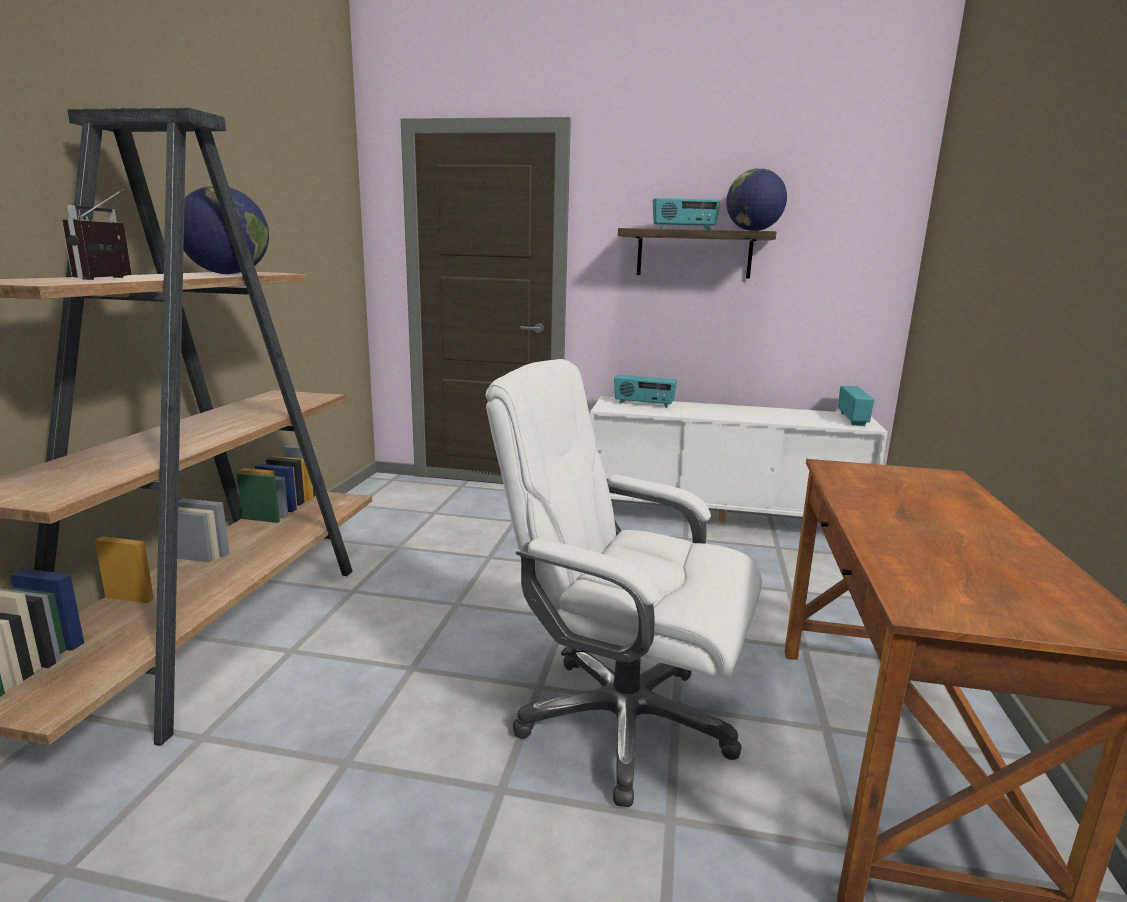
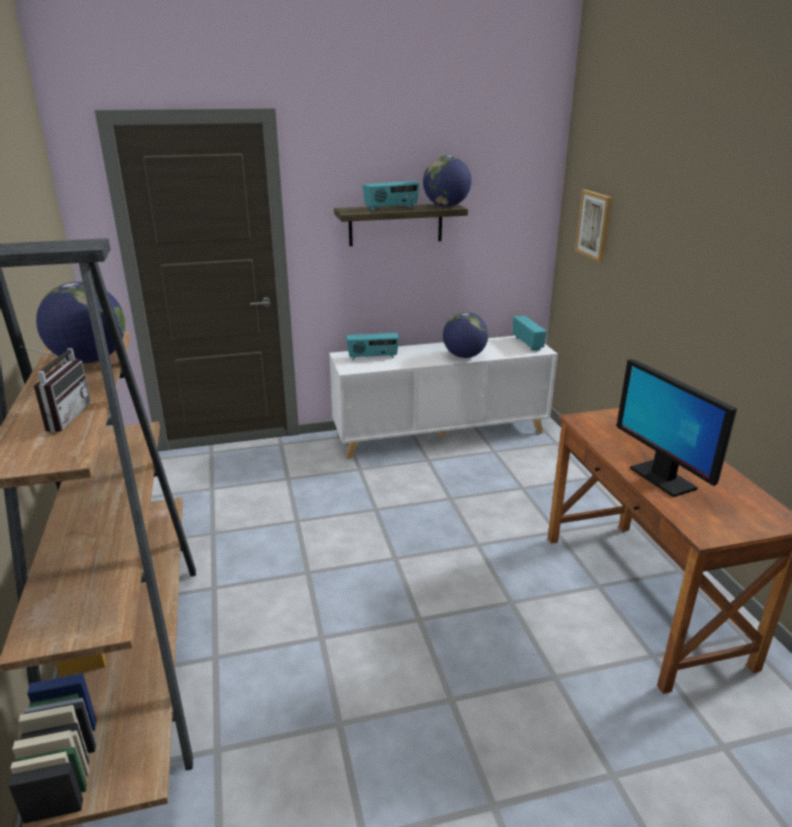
camera: 25 degrees left, 10 degrees up
radio [62,189,132,280] -> radio turned 150 degrees counterclockwise [20,346,91,433]
white office chair [485,359,762,807] -> none
none -> globe [443,312,488,358]
none -> picture [575,190,613,262]
none -> monitor [616,359,737,497]

